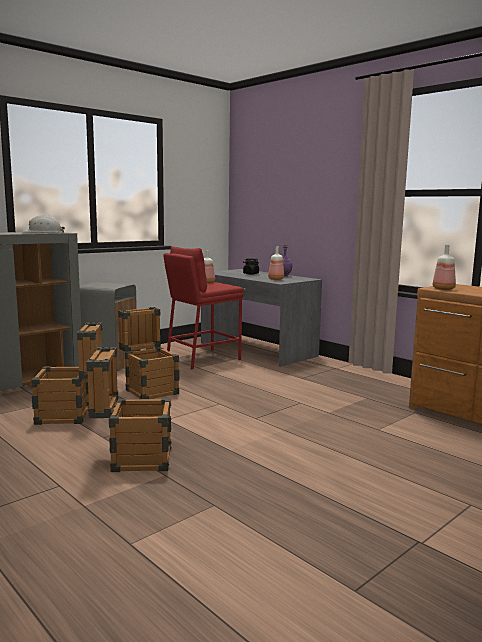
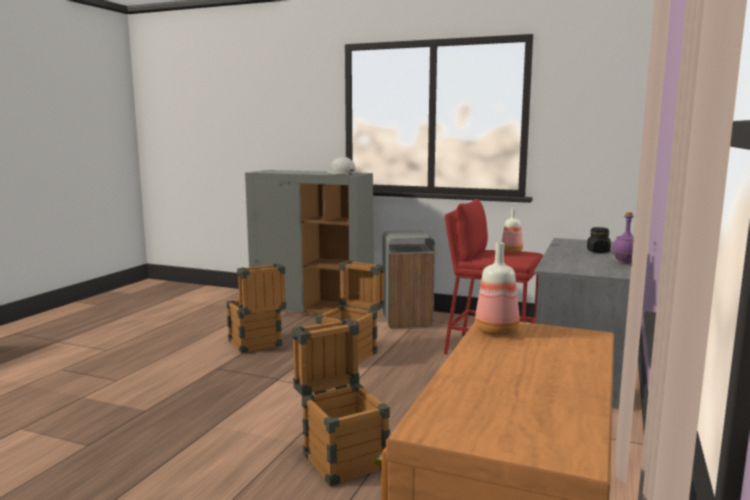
camera: 65 degrees right, 0 degrees up
crate [86,347,172,472] -> crate moved to [292,318,390,486]
bottle [268,246,284,280] -> none

